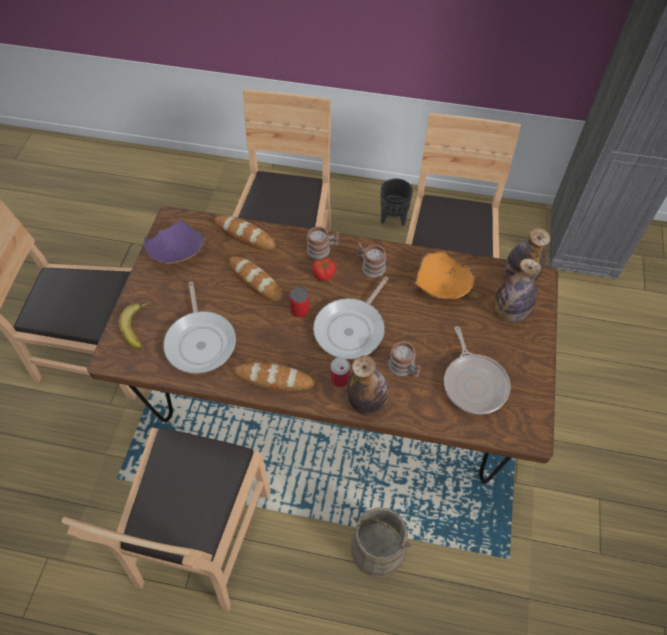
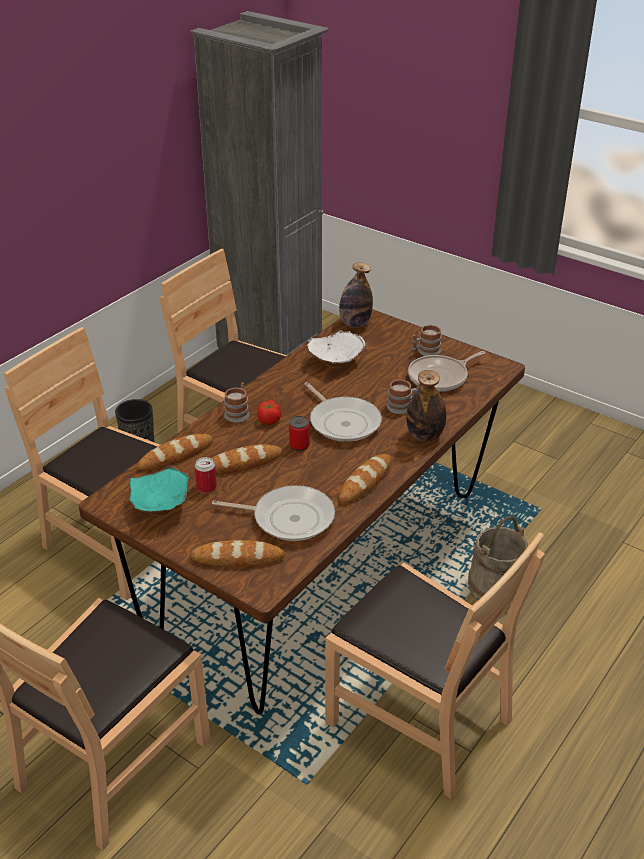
camera: 65 degrees left, 20 degrees down
banana [118,302,152,349] -> bread [190,540,285,567]
purple bowl [144,219,204,264] -> turquoise bowl [129,465,189,516]
can [330,357,350,387] -> can moved to [195,457,217,493]
mug [357,242,386,277] -> mug moved to [412,325,441,356]
orange bowl [414,251,475,299] -> white bowl [306,330,365,369]
frying pan [444,326,511,414] -> frying pan turned 135 degrees clockwise [408,351,485,392]
bottle [494,258,542,322] -> none

